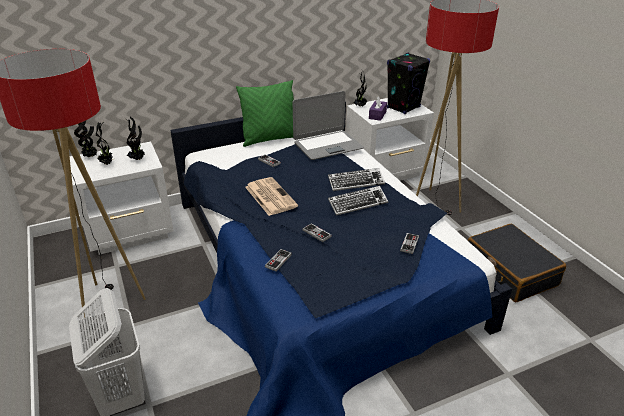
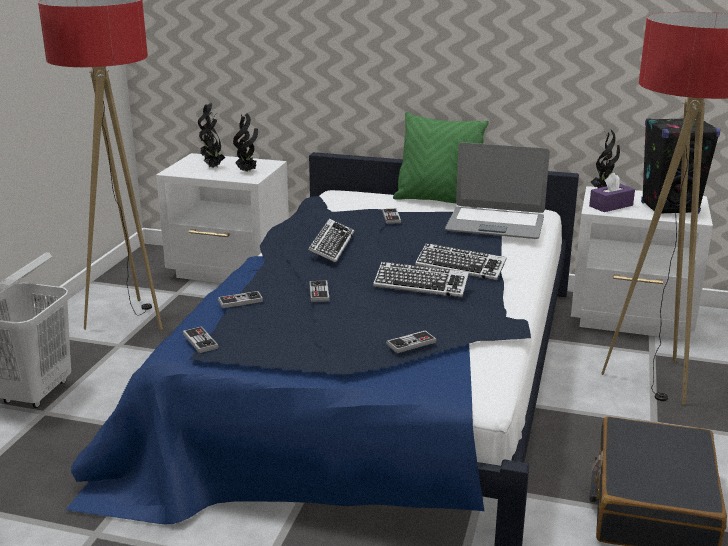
camera: 40 degrees right, 10 degrees down
newspaper [245,177,298,216] -> keyboard [308,219,354,262]
none -> game controller [183,326,219,353]

